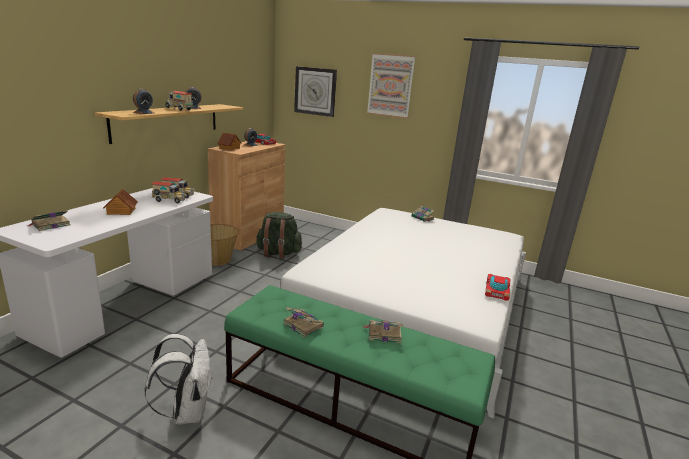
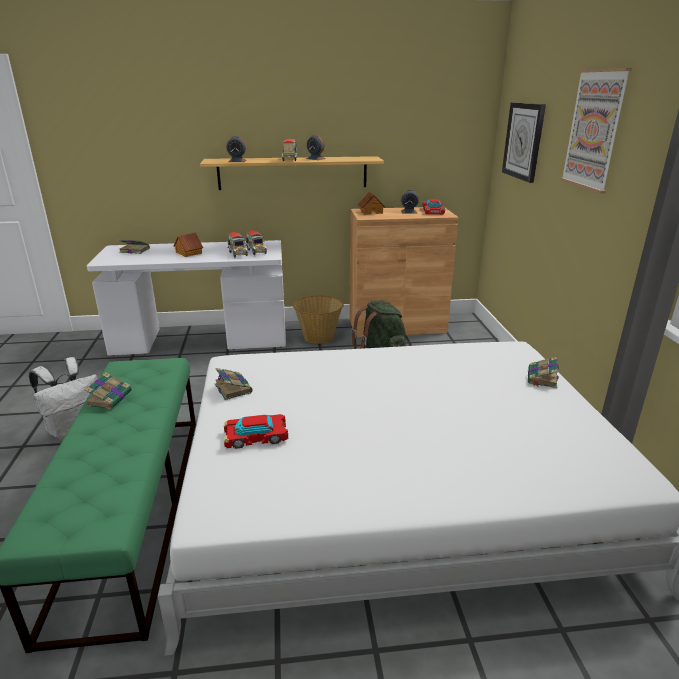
camera: 60 degrees right, 5 degrees up
book [363,320,403,343] -> book moved to [215,368,253,400]
toy car [485,274,510,301] -> toy car moved to [224,414,288,449]

